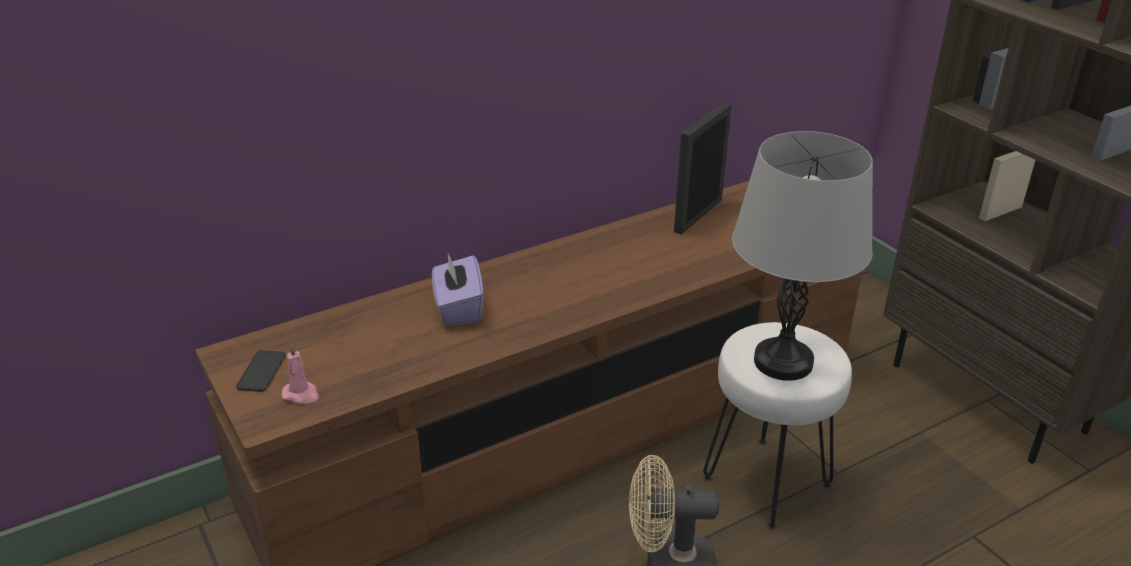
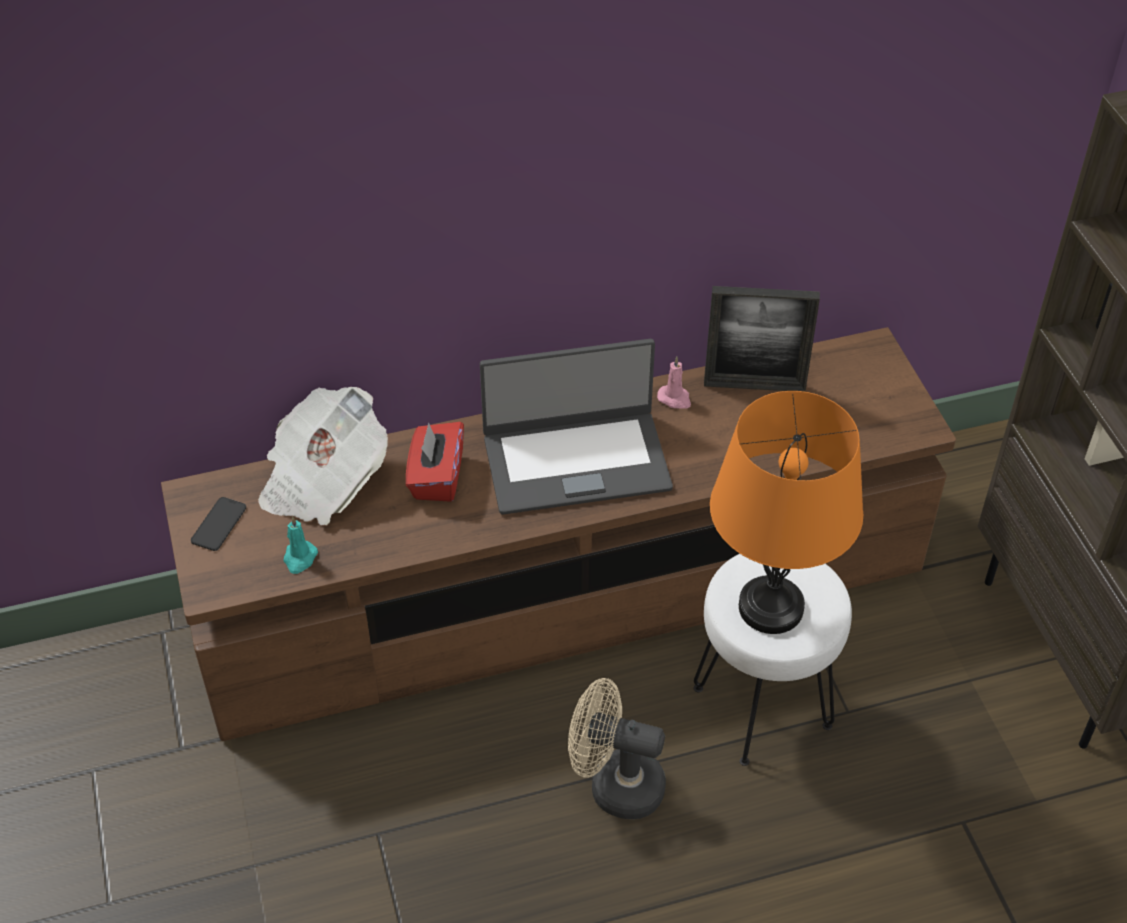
camera: 15 degrees right, 15 degrees up
pink candle [282,343,319,404] -> pink candle moved to [657,356,691,409]
purple tissue box [432,254,484,326] -> red tissue box [406,422,464,502]
picture frame [674,103,731,235] -> picture frame turned 135 degrees counterclockwise [704,286,820,392]
grey table lamp [732,131,873,381] -> orange table lamp [710,391,863,634]
none -> newspaper [258,387,388,525]
none -> turquoise candle [284,516,318,574]
none -> laptop [480,339,673,515]

